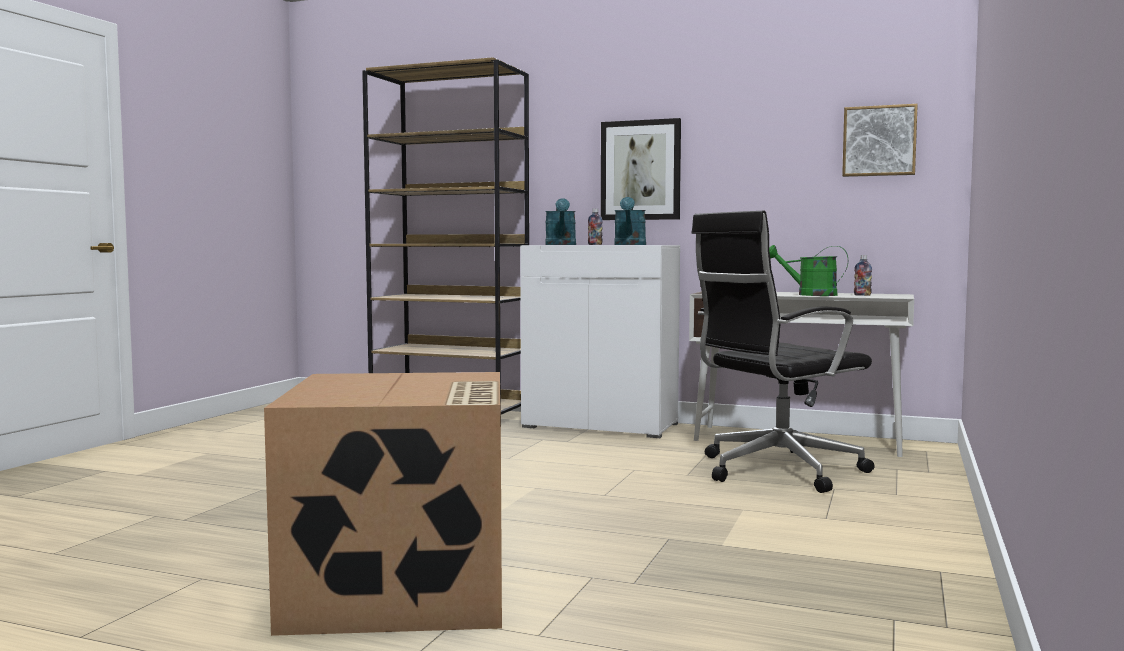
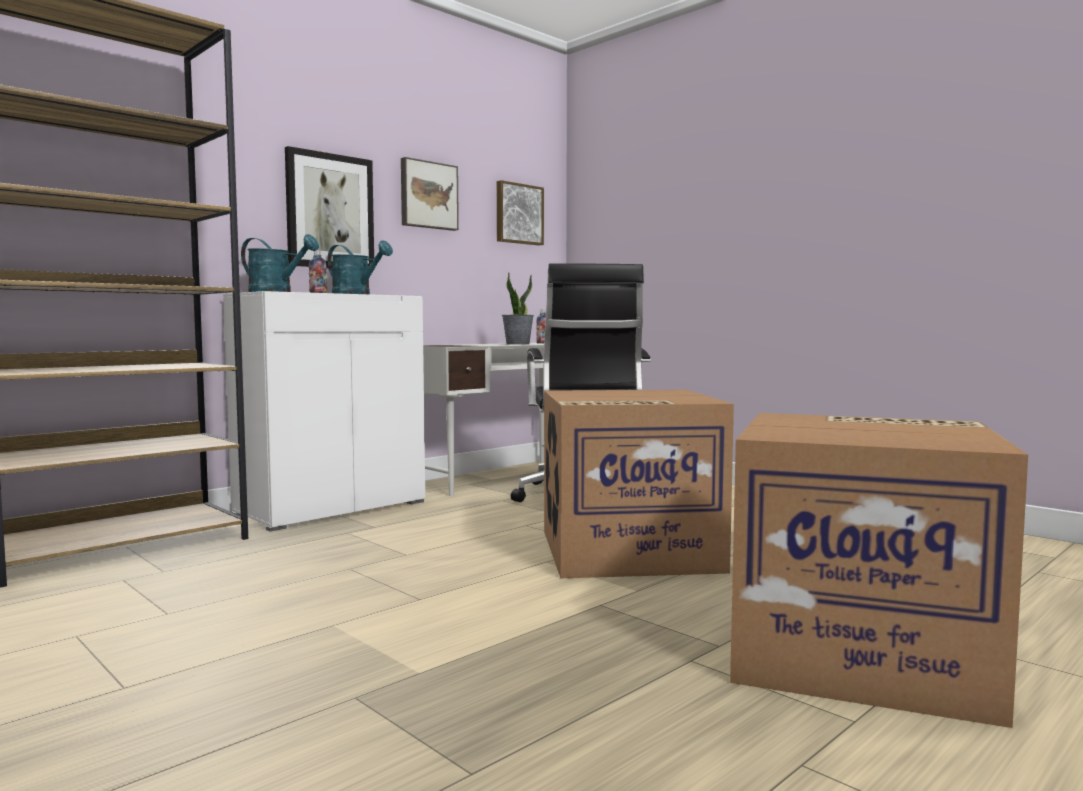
camera: 65 degrees left, 0 degrees up
green watering can [769,245,848,296] -> potted plant [502,272,534,345]
none -> picture [401,157,459,231]
none -> cardboard box [544,390,734,578]

